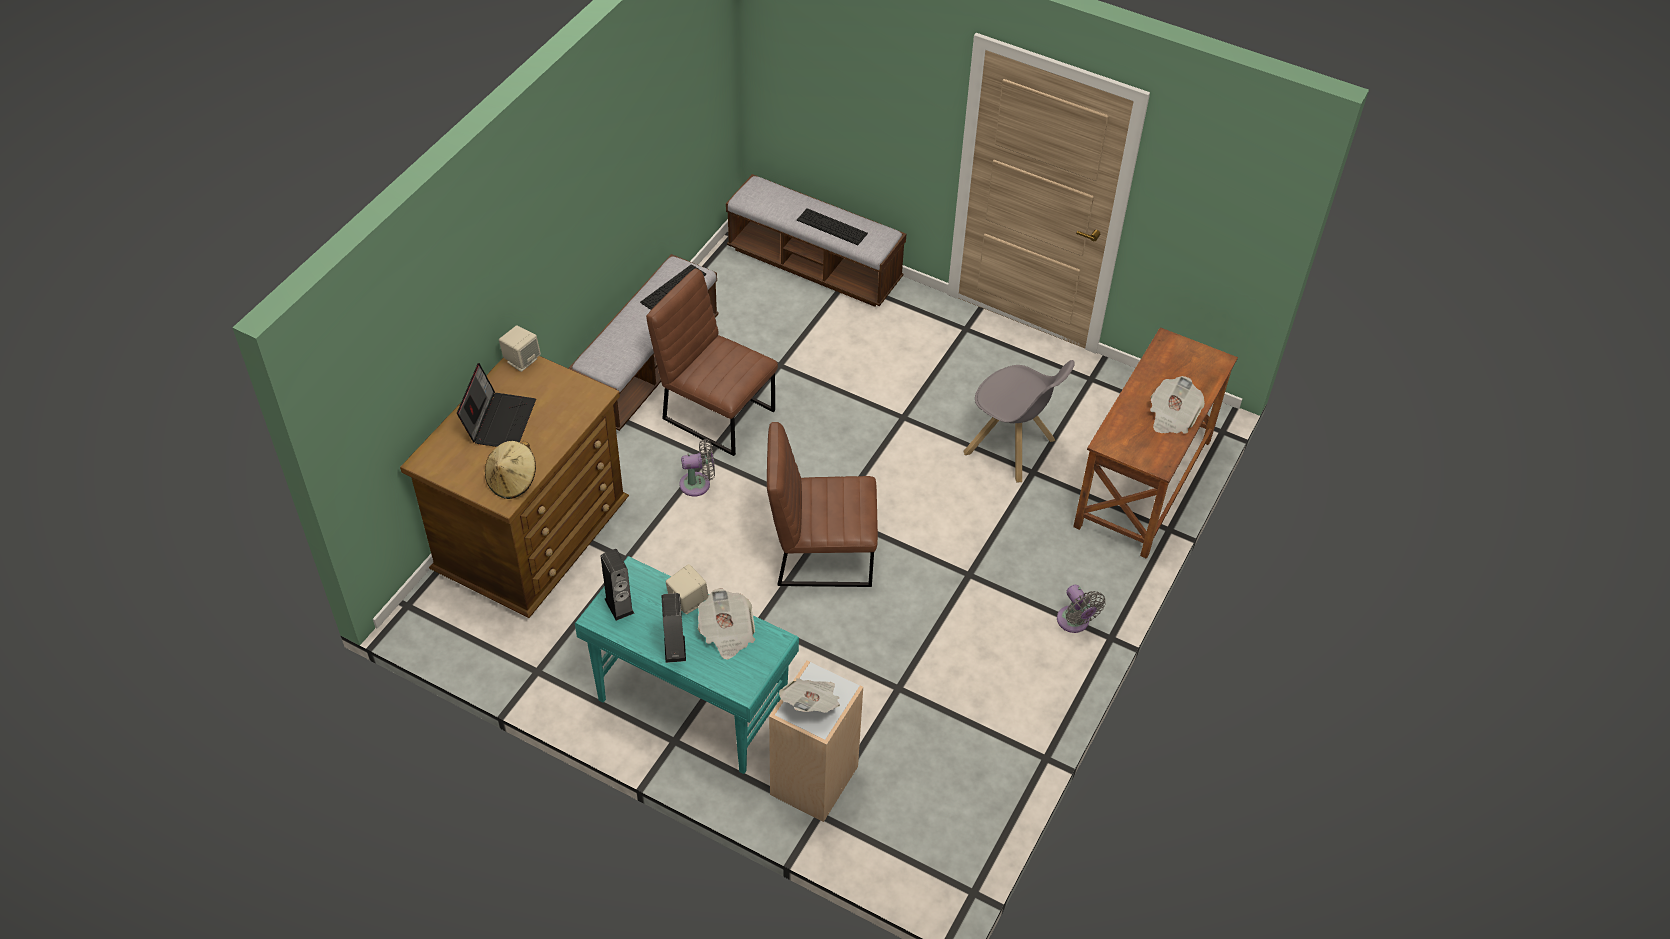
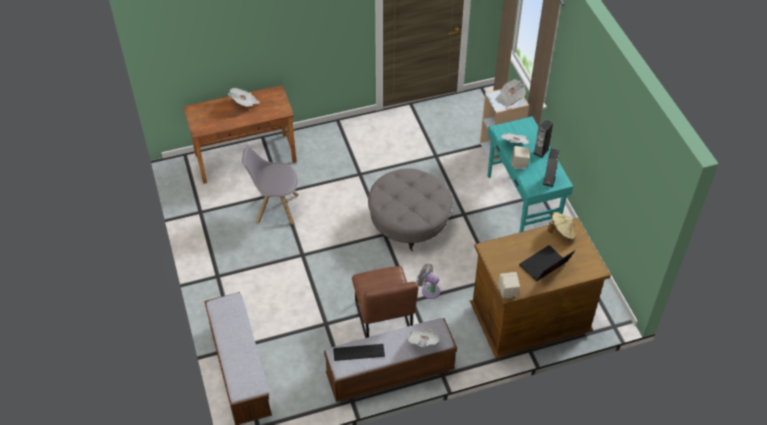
camera: 135 degrees left, 0 degrees up
brown chair [767,422,878,587] -> grey ottoman [368,169,452,251]
keyboard [797,208,868,245] -> none
grey chair [963,360,1075,483] -> grey chair turned 75 degrees counterclockwise [242,146,299,225]
grey fan [1057,585,1106,633] -> none
none -> newspaper [407,328,440,347]

